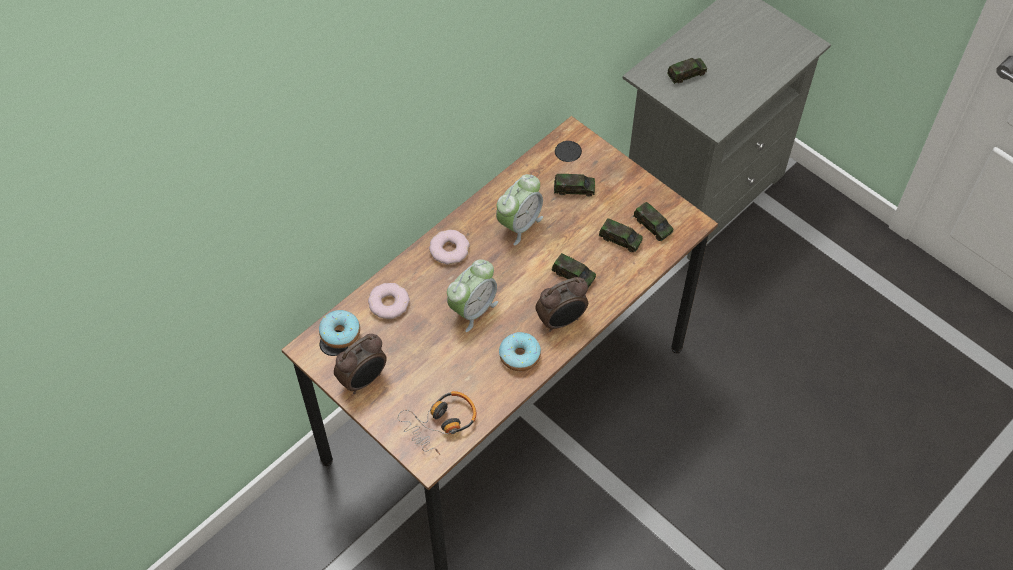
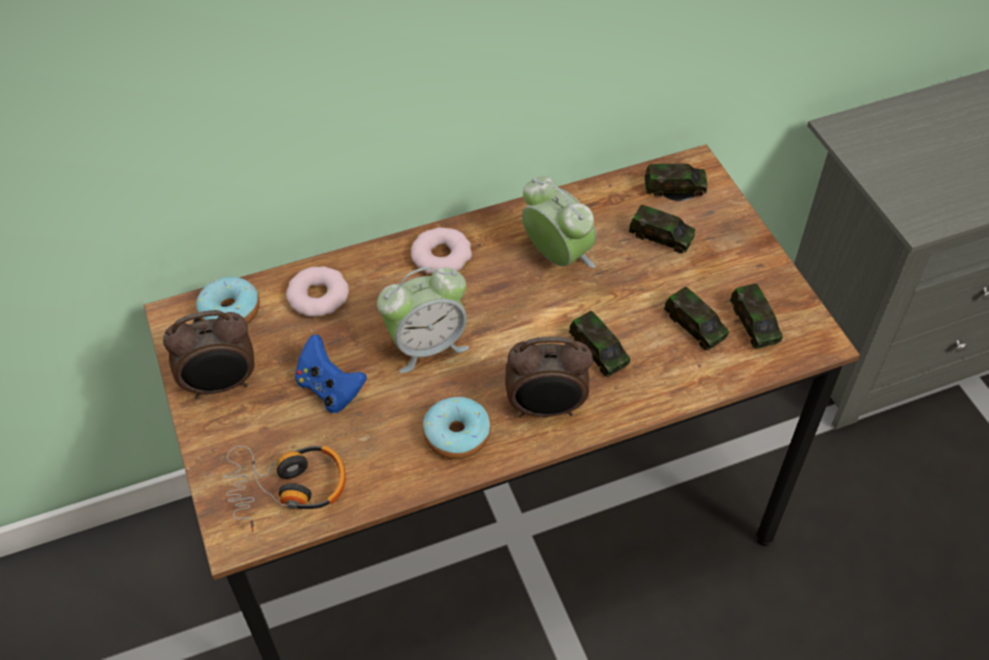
camera: 25 degrees right, 5 degrees down
alarm clock [496,174,543,245] -> alarm clock turned 105 degrees counterclockwise [522,176,596,268]
toy car [667,58,707,84] -> toy car moved to [644,164,707,197]
none -> blue game controller [295,335,367,413]

